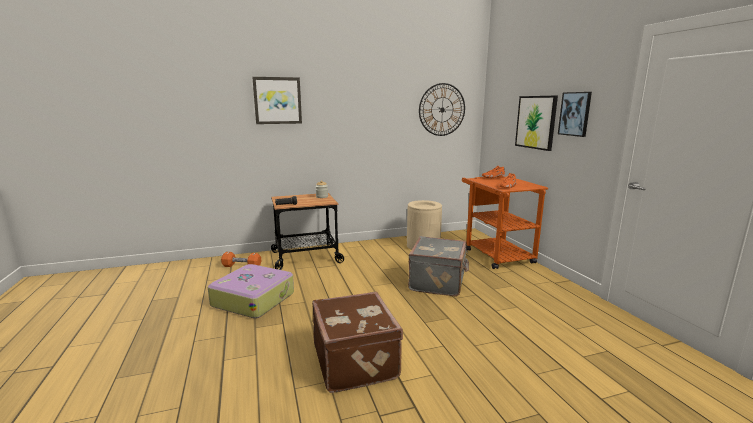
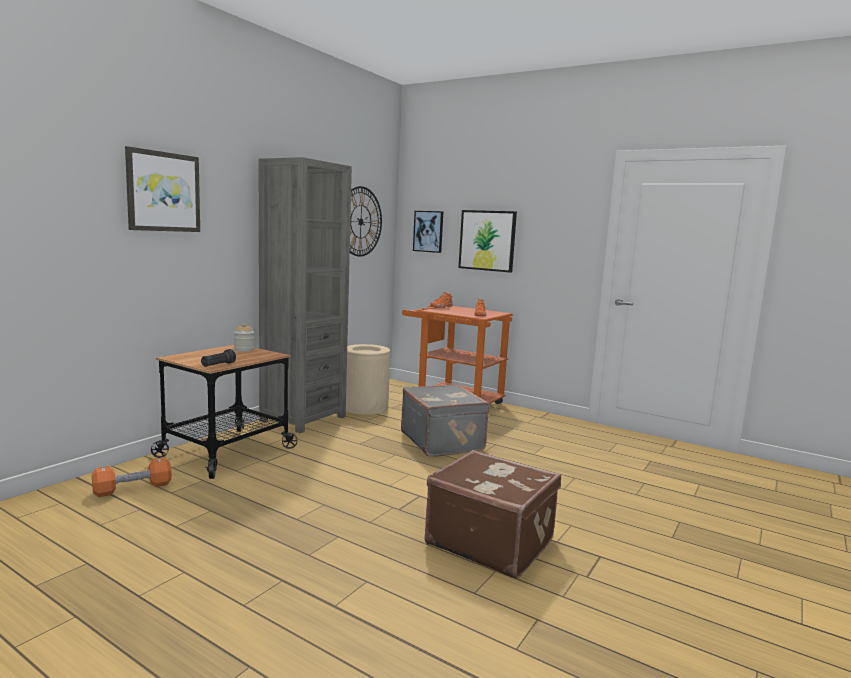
camera: 40 degrees left, 5 degrees down
suitcase [208,264,294,318] -> none
picture [558,92,592,137] -> picture moved to [413,211,443,253]
none -> grey bookcase [259,157,352,433]

